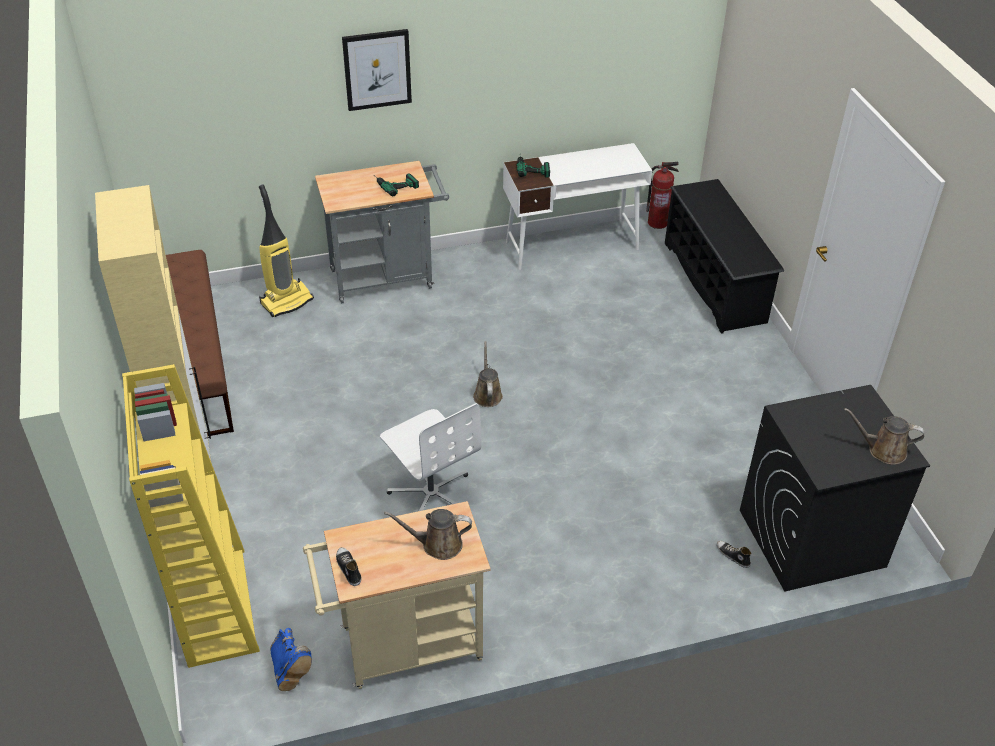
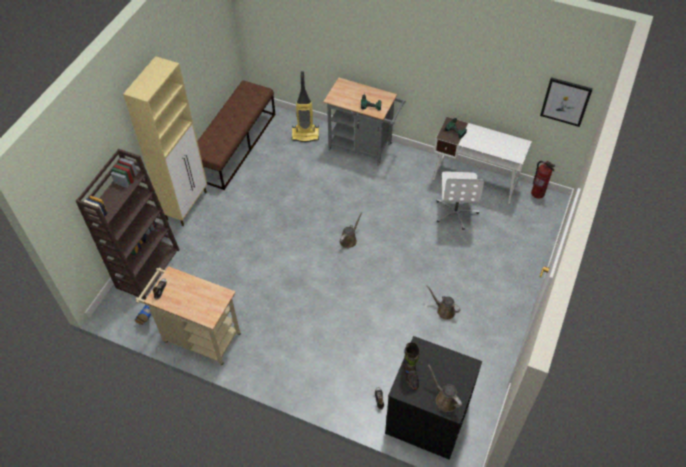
camera: 40 degrees right, 10 degrees up
yellow bookcase [122,364,260,668] -> brown bookcase [76,149,180,299]
picture [342,29,412,111] -> picture moved to [540,77,593,127]
white office chair [380,403,481,511] -> white office chair moved to [437,171,484,230]
brown watering can [384,509,472,560] -> brown watering can moved to [427,285,460,320]
black shoe rack [665,179,784,334] -> none
none -> black boot [403,342,420,390]

